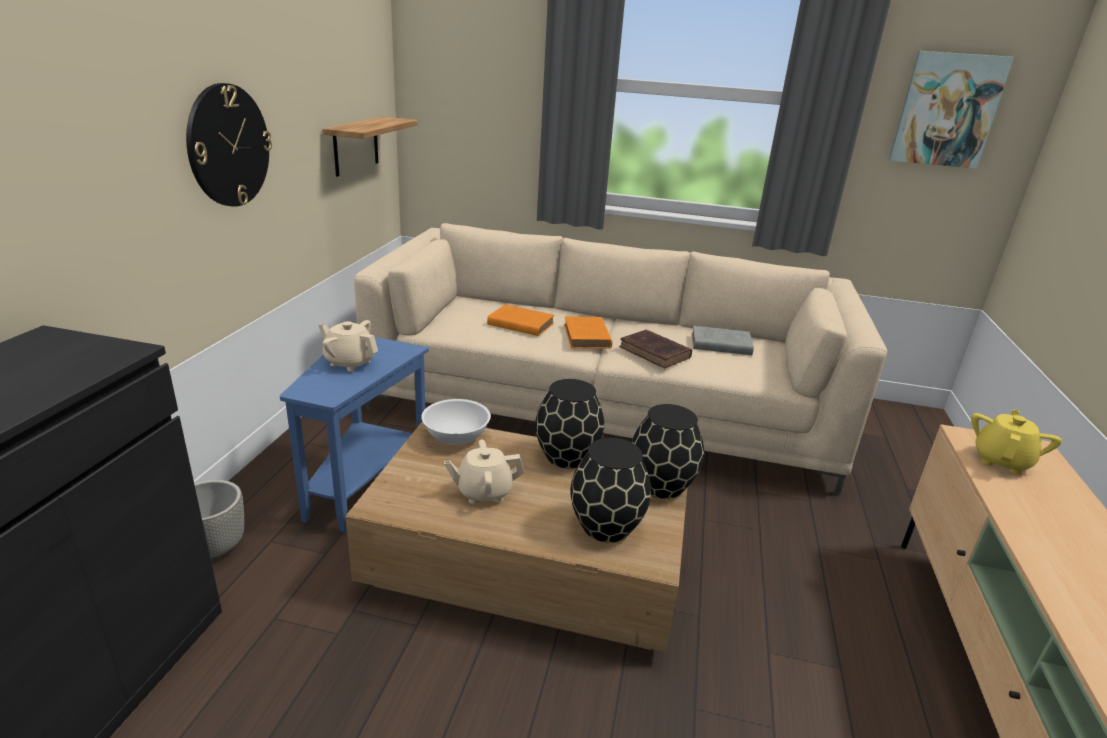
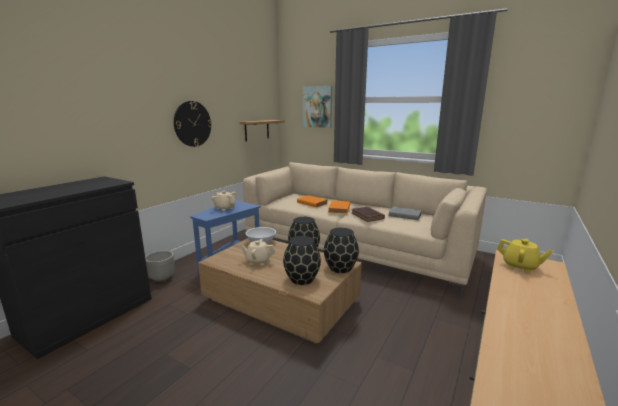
camera: 20 degrees right, 10 degrees down
picture [889,51,1014,169] -> picture moved to [303,86,332,128]
yellow teapot [971,409,1062,475] -> yellow teapot turned 75 degrees clockwise [497,239,553,273]

